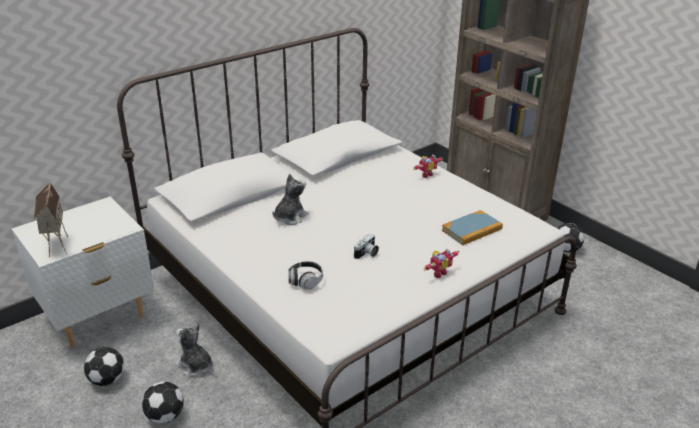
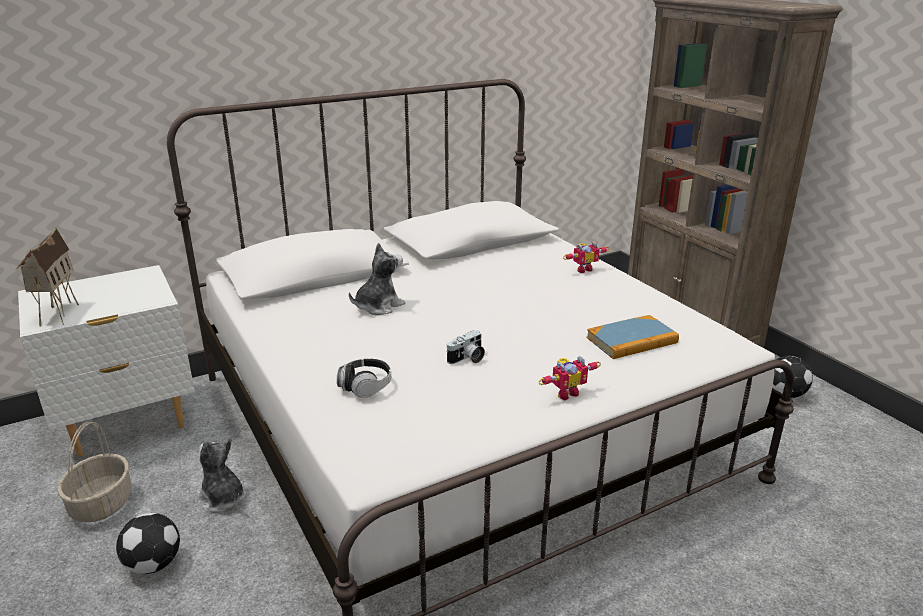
camera: 10 degrees right, 5 degrees down
football [84,347,124,386] -> basket [57,422,131,523]

